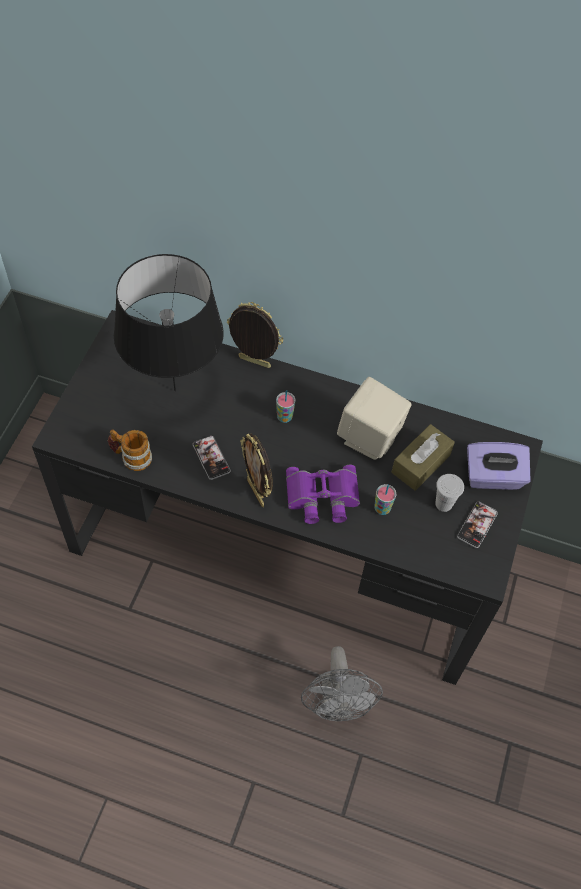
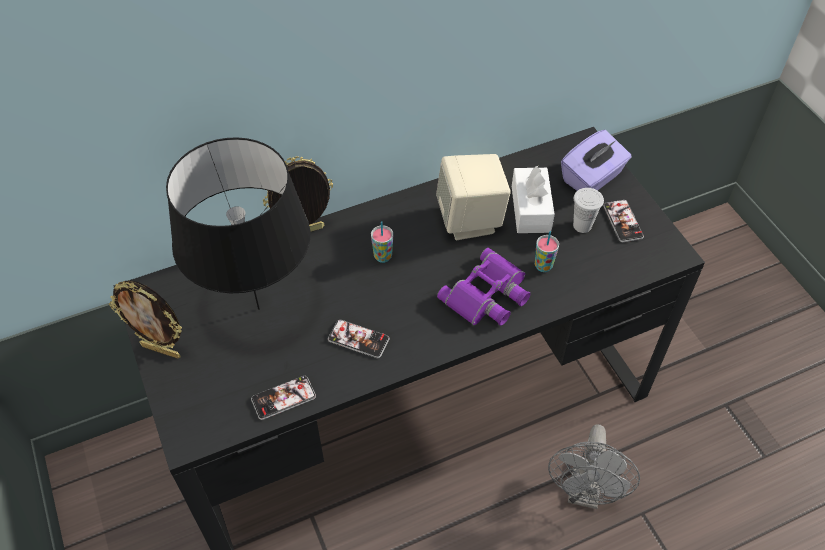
camera: 40 degrees left, 5 degrees down
mug [108,430,152,471] -> phone [251,376,316,420]
picture frame [240,434,273,507] -> picture frame moved to [109,280,182,359]
grey fan [301,646,383,721] -> grey fan turned 60 degrees clockwise [548,424,640,509]
brown tissue box [392,424,455,491] -> white tissue box [512,166,555,233]

